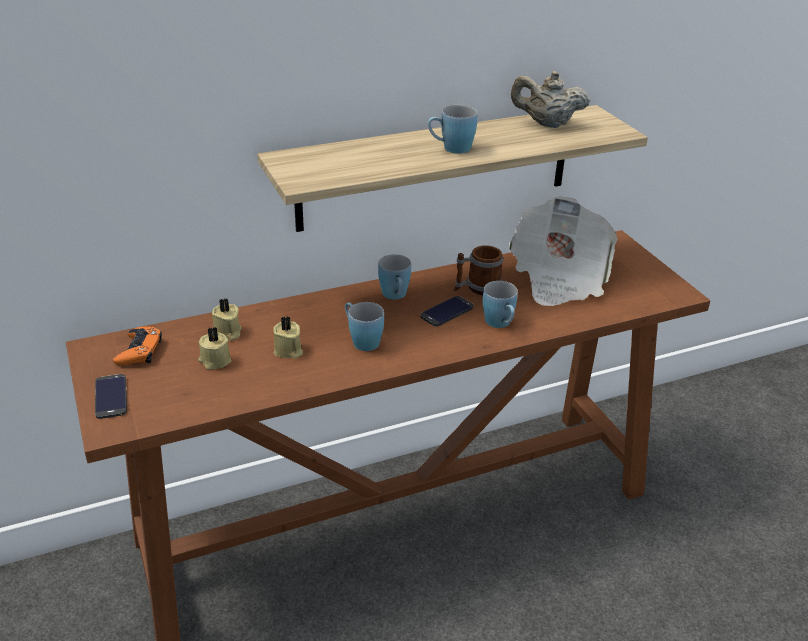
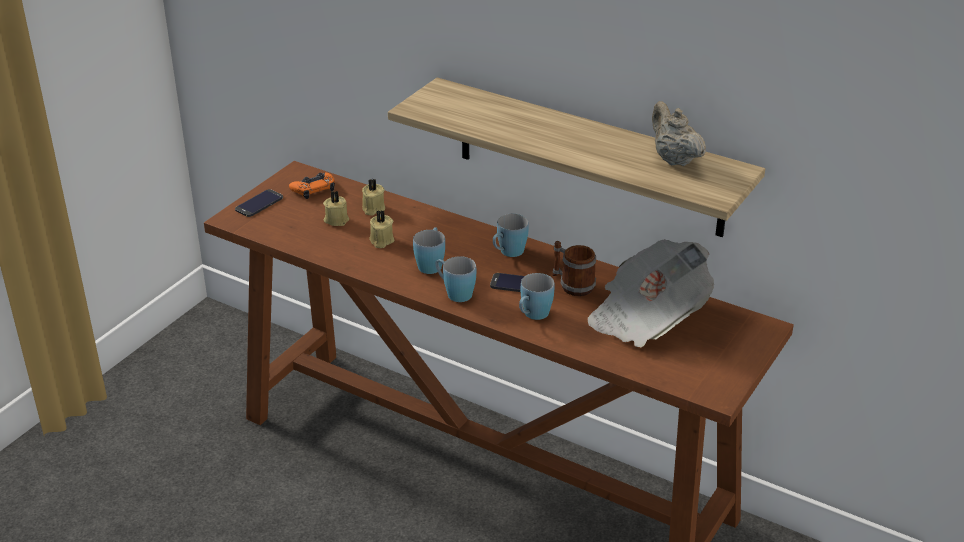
camera: 55 degrees right, 0 degrees up
blue mug [428,105,478,154] -> blue mug moved to [435,256,476,302]

